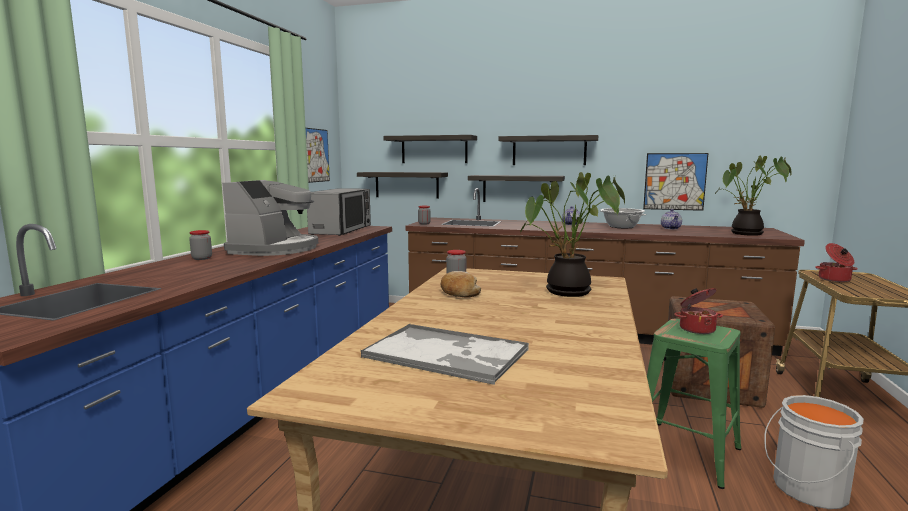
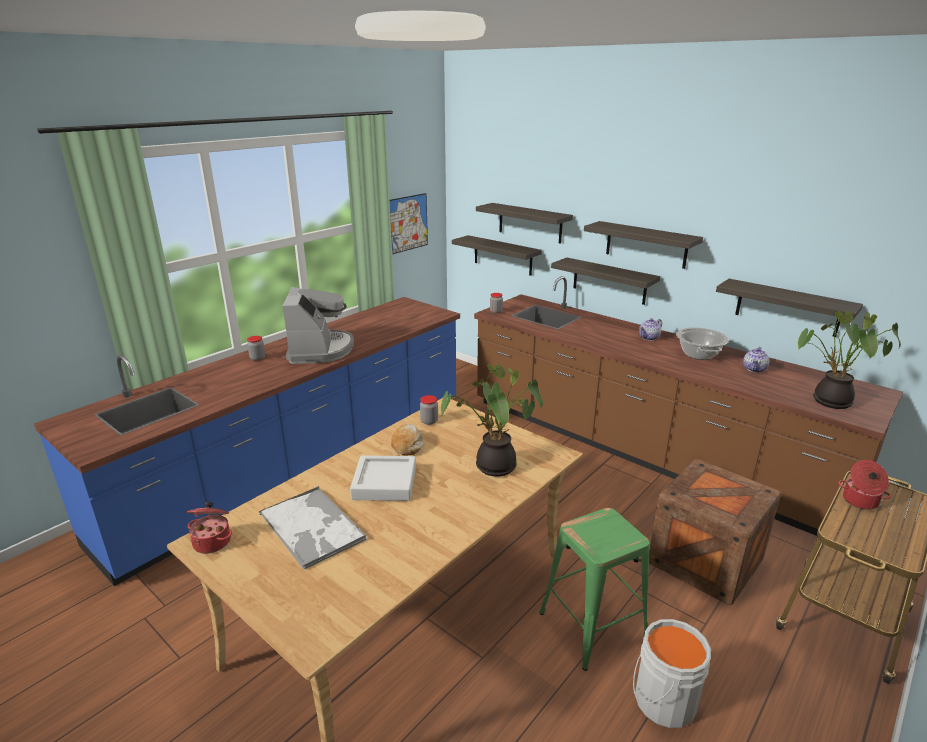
camera: 25 degrees right, 15 degrees up
coffee machine [222,180,318,256] -> coffee machine turned 45 degrees counterclockwise [283,287,354,364]
microwave [307,188,371,236] -> none
picture [643,153,708,211] -> shelf [716,279,863,337]
cooking pot [674,288,723,334] -> cooking pot moved to [186,502,232,554]
none -> grey tray [350,455,416,501]

